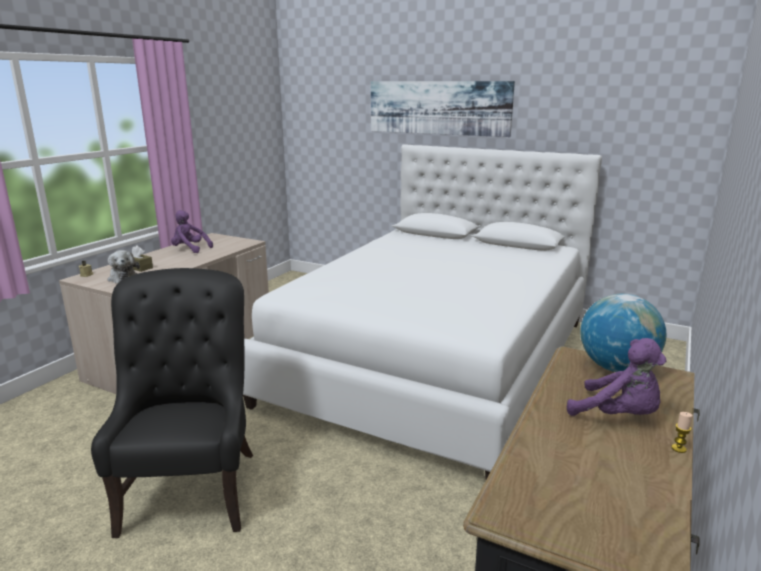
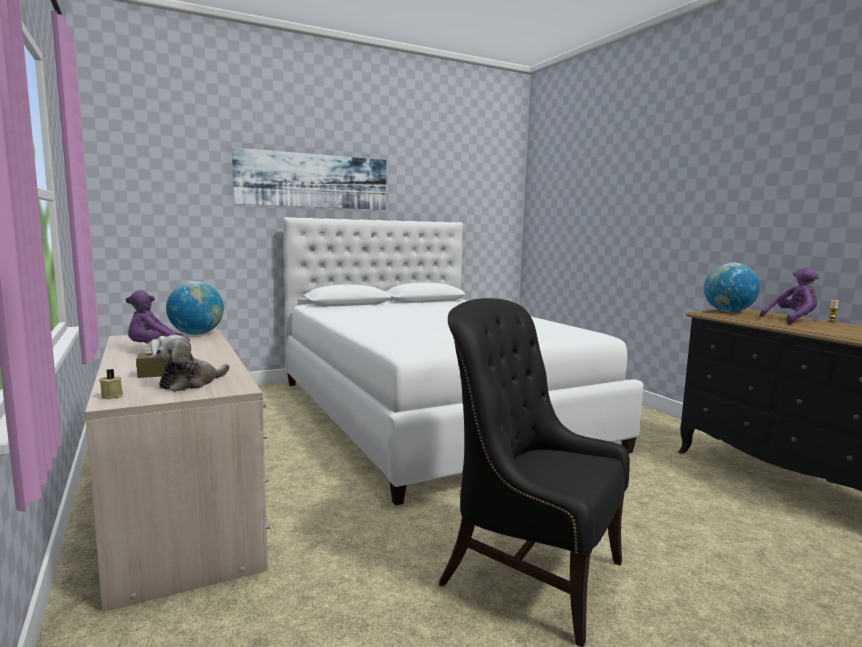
camera: 55 degrees left, 10 degrees down
plush toy [108,250,140,283] -> plush toy turned 120 degrees clockwise [155,335,230,392]
none -> globe [166,281,224,335]

